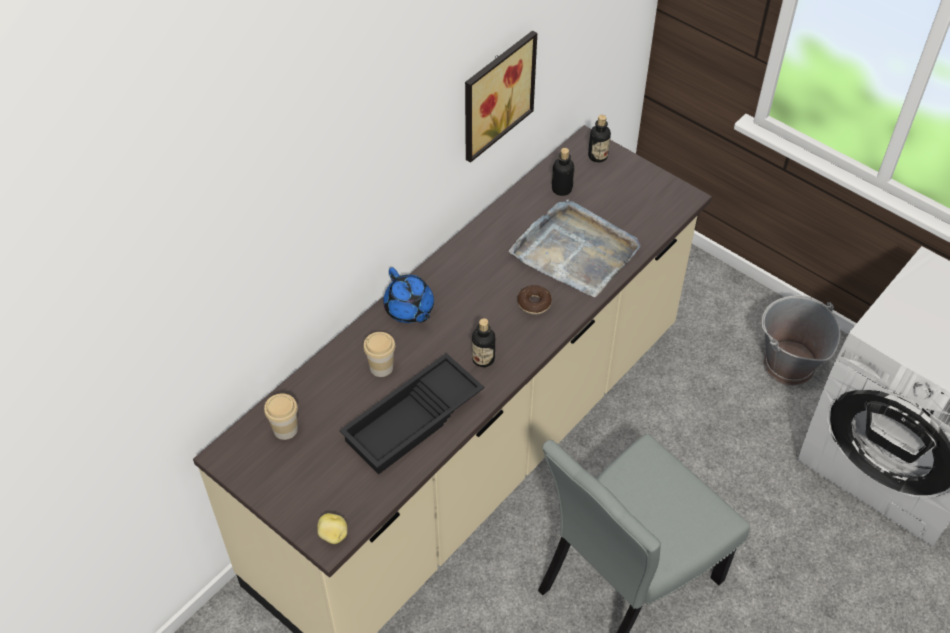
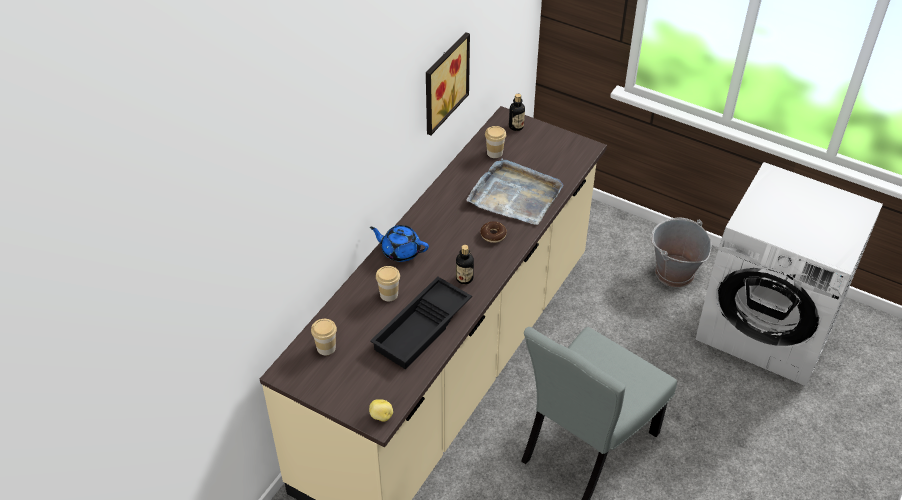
camera: 10 degrees left, 5 degrees down
blue teapot [383,267,434,323] -> blue teapot turned 150 degrees clockwise [370,225,429,262]
bottle [552,148,574,196] -> cup [485,126,506,158]

